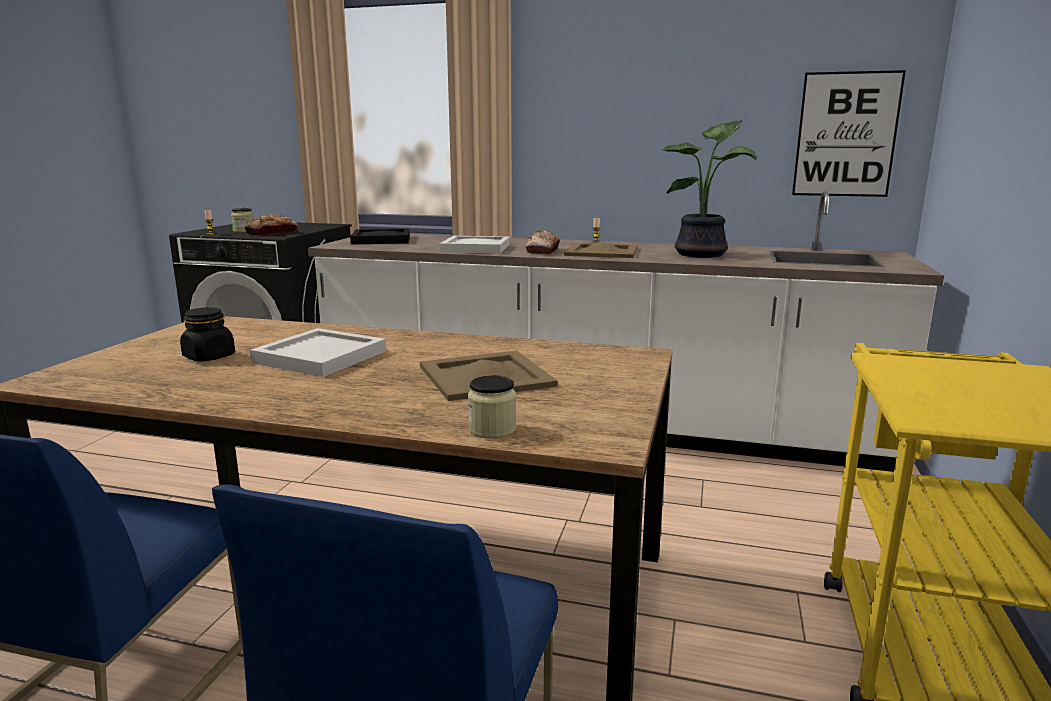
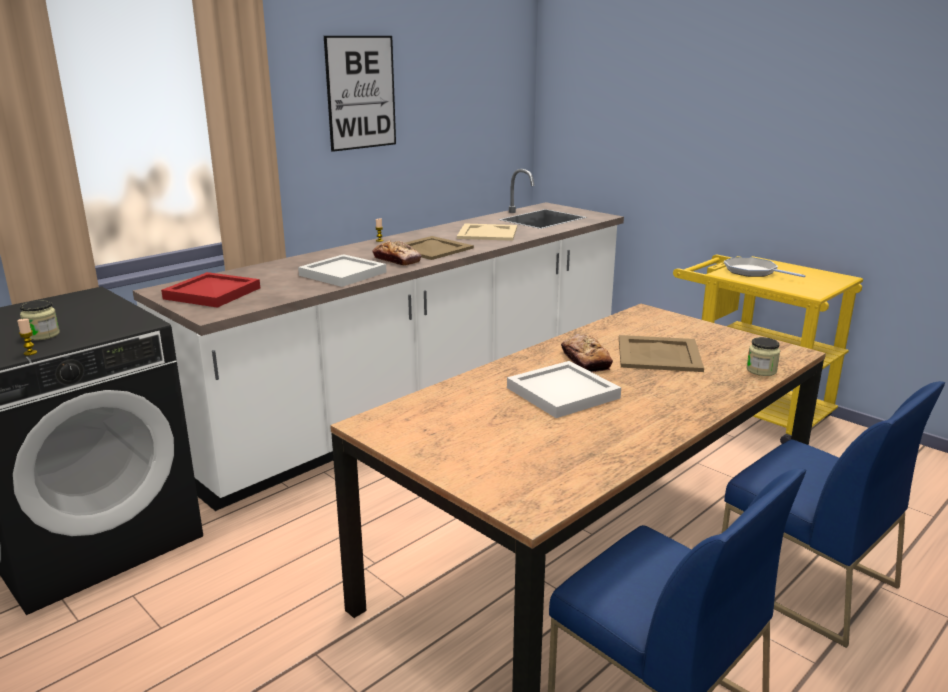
camera: 60 degrees left, 5 degrees up
black jar [180,307,235,362] -> none
bread [245,214,298,236] -> bread moved to [561,334,613,372]
black tray [350,229,410,244] -> red tray [161,272,260,308]
potted plant [661,120,757,258] -> beige tray [457,223,517,241]
picture [792,70,906,197] -> picture moved to [324,36,396,152]
none -> frying pan [724,257,806,277]

